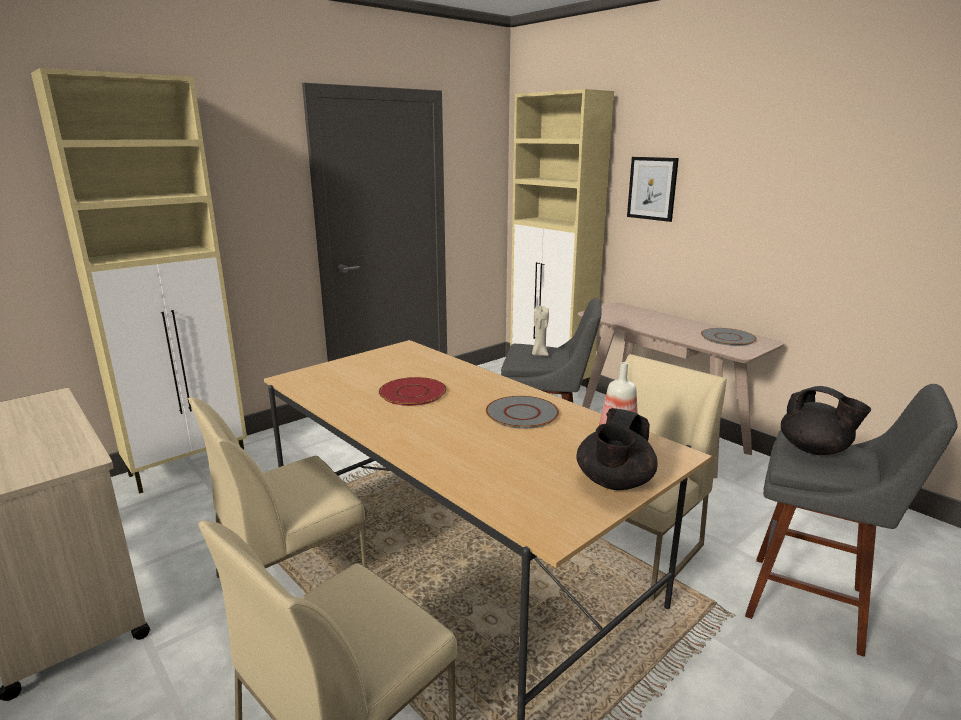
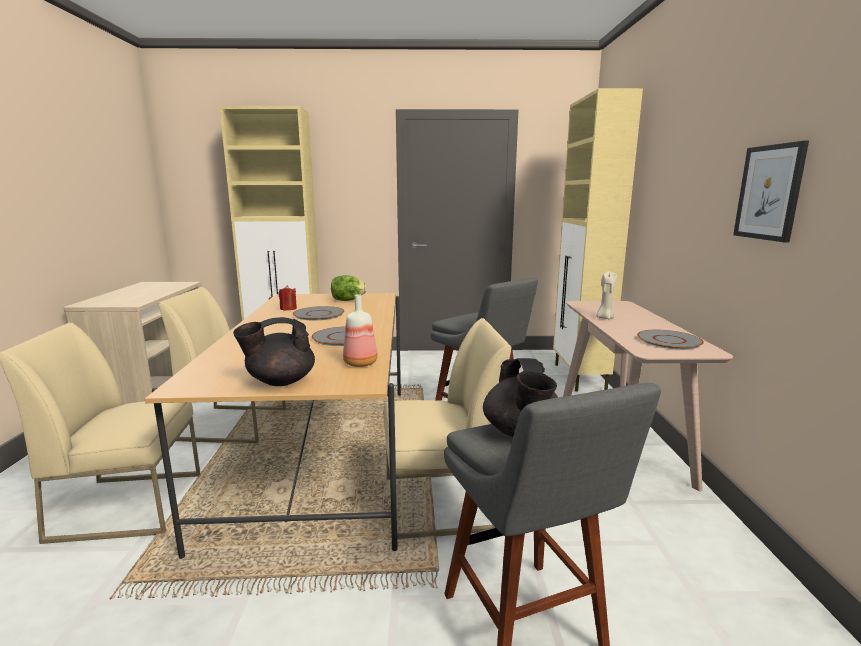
camera: 40 degrees right, 5 degrees down
red plate [379,377,447,406] -> grey plate [293,306,345,320]
beige candle [532,306,549,356] -> beige candle moved to [596,272,617,319]
picture [627,157,679,222] -> picture moved to [733,141,809,243]
none -> red candle [279,285,297,310]
none -> lettuce [331,275,367,301]

